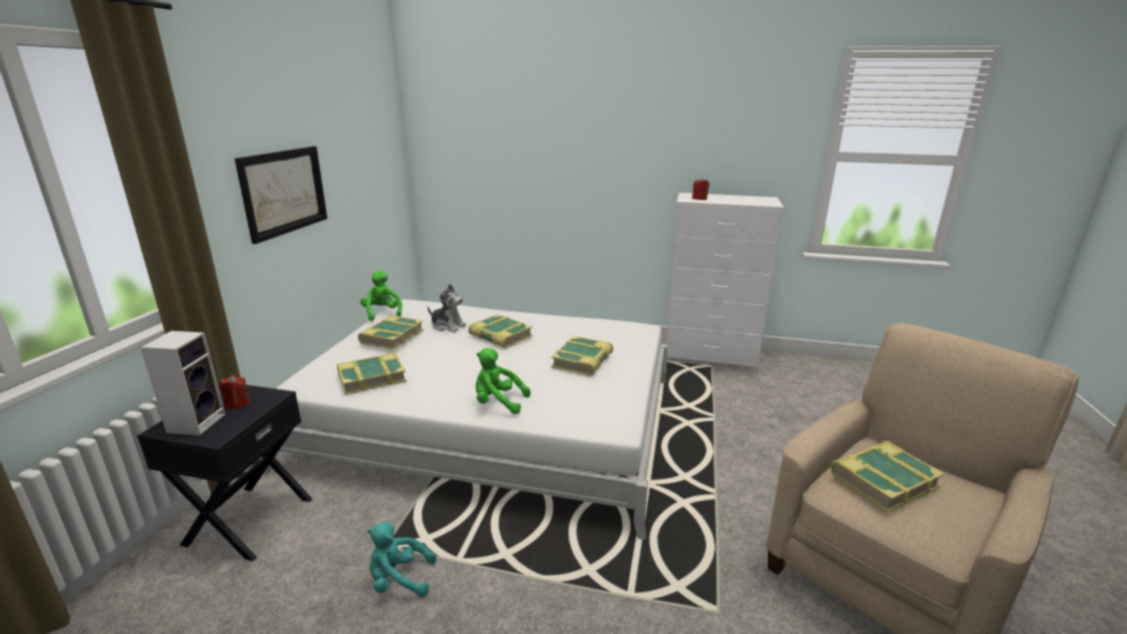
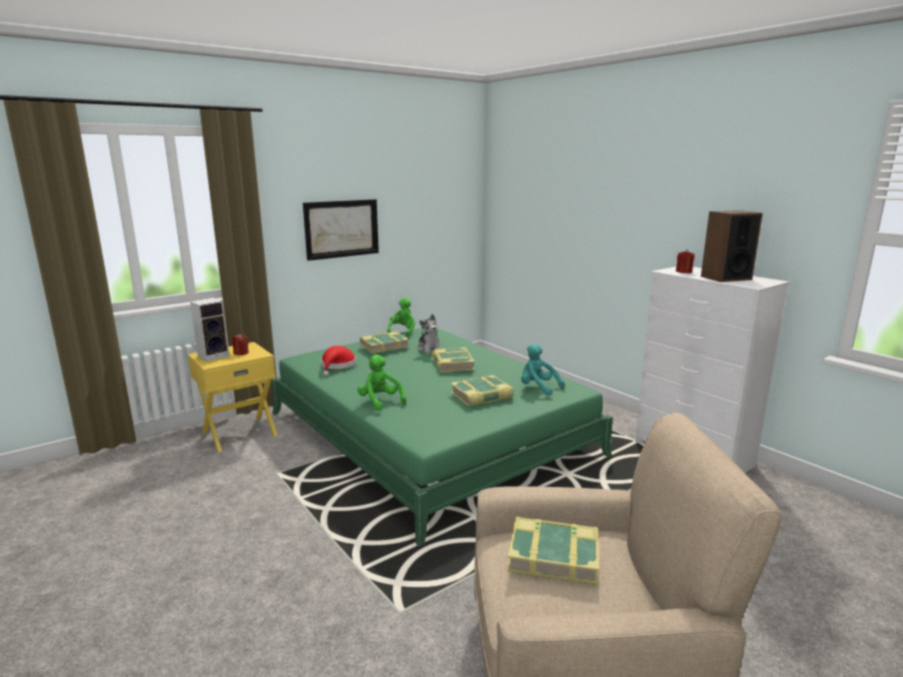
camera: 40 degrees right, 5 degrees down
black nightstand [137,385,312,561] -> yellow nightstand [188,342,278,452]
white bed [262,300,667,540] -> green bed [271,328,613,547]
book [337,353,407,395] -> red hat [321,346,356,376]
turquoise plush toy [367,522,436,597] -> turquoise plush toy moved to [521,344,565,396]
none -> speaker [701,210,763,282]

